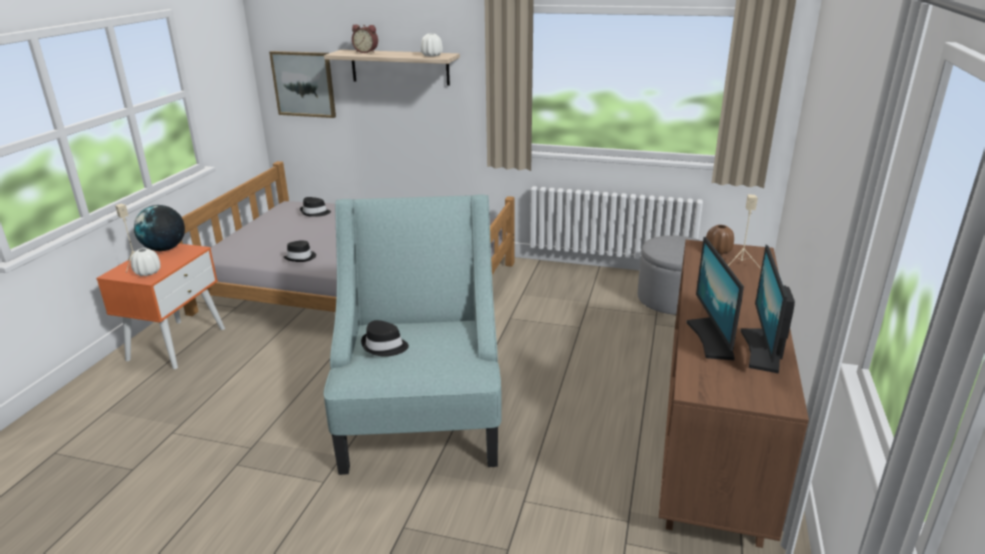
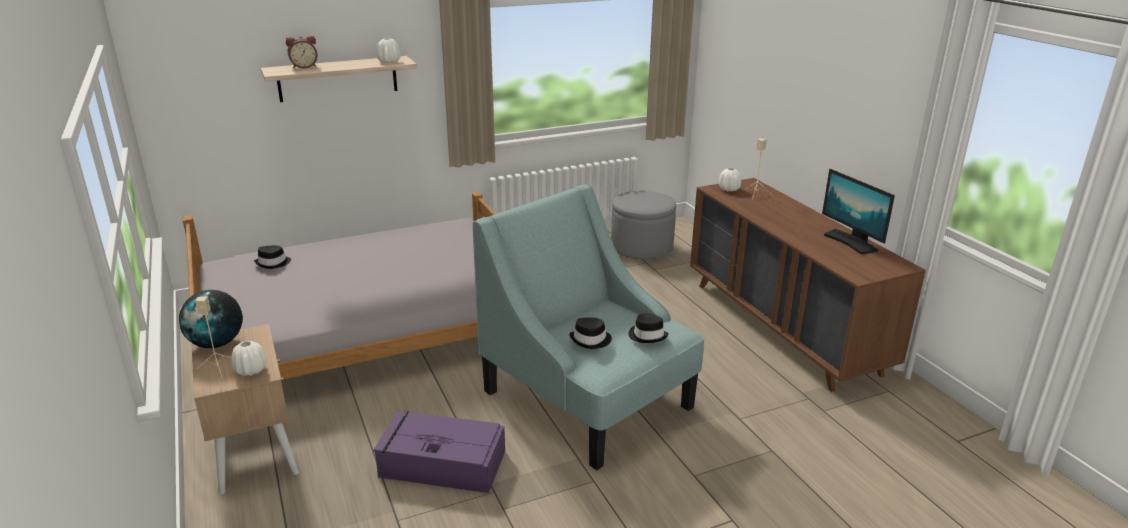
camera: 40 degrees left, 0 degrees up
orange nightstand [96,244,225,369] -> beige nightstand [191,324,299,494]
picture [269,51,336,118] -> none
black hat [284,240,316,262] -> black hat moved to [628,313,668,343]
monitor [687,237,744,360] -> none
brown vase [706,225,734,254] -> white vase [718,168,741,192]
none -> purple storage box [373,411,505,493]

